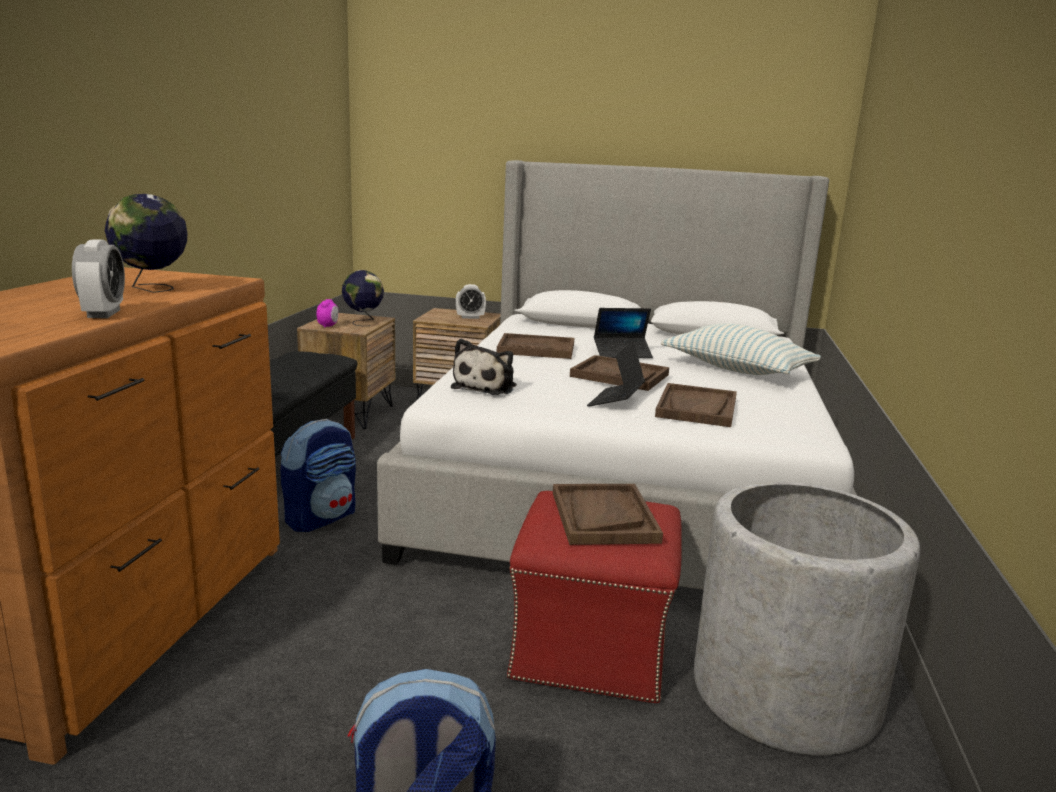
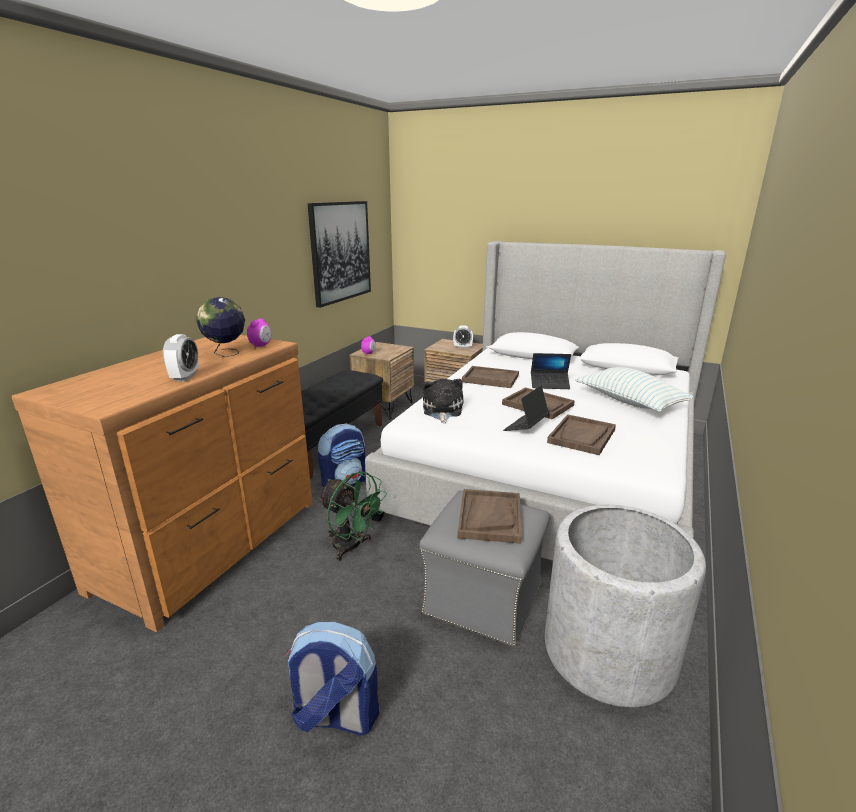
camera: 15 degrees right, 5 degrees up
globe [342,270,384,326] -> none
plush toy [451,339,517,395] -> plush toy turned 150 degrees clockwise [423,379,463,423]
red ottoman [507,491,682,704] -> grey ottoman [420,491,550,647]
none -> alarm clock [247,319,271,348]
none -> picture [307,201,371,308]
none -> green fan [318,471,387,561]

